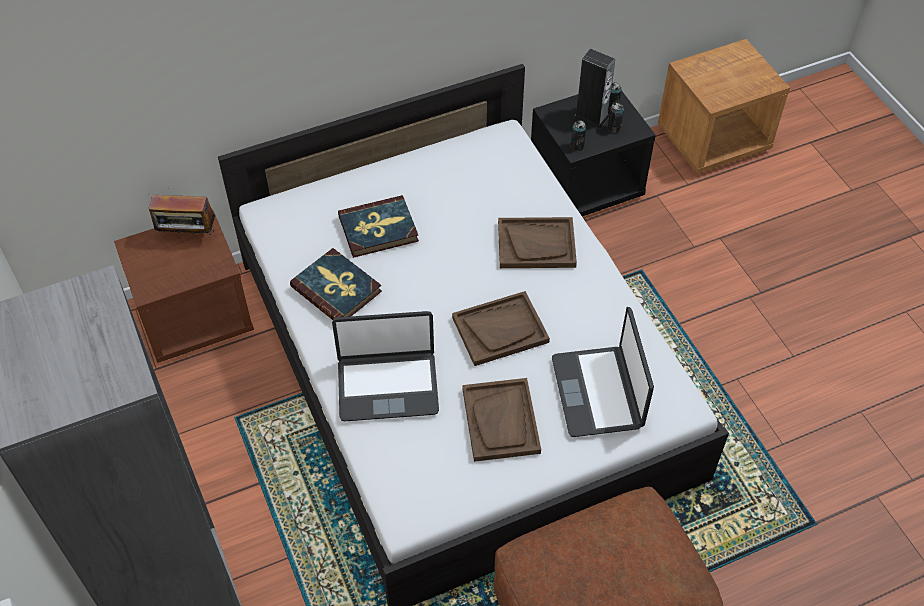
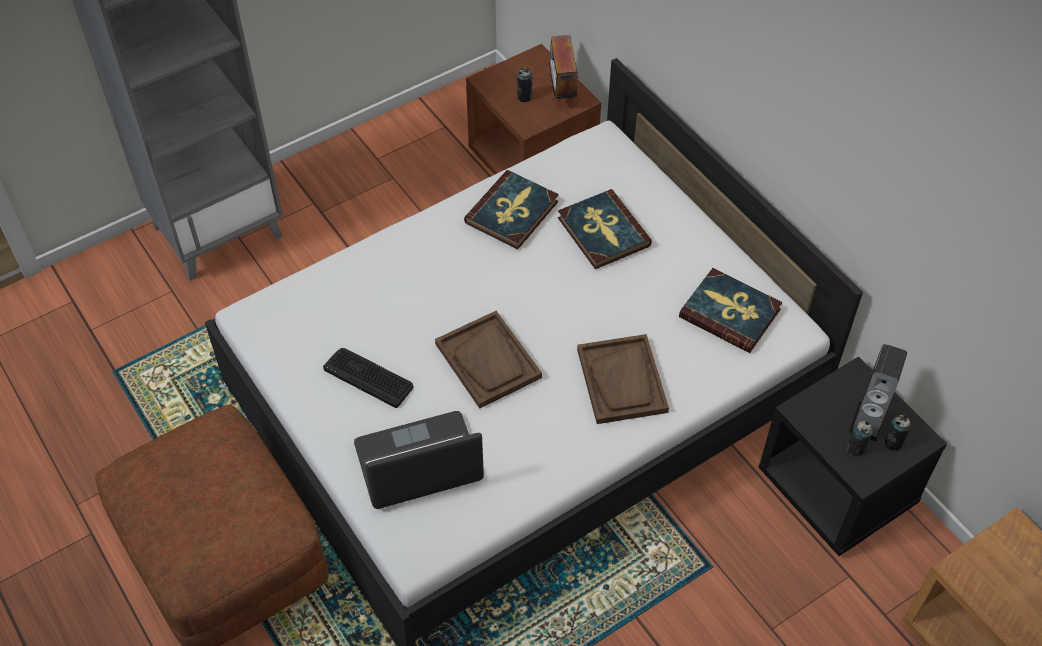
camera: 80 degrees right, 0 degrees up
laptop [332,311,439,421] -> none
brown tray [462,378,541,462] -> keyboard [323,348,414,408]
can [571,120,586,151] -> can moved to [517,68,532,102]
none -> book [679,268,782,353]

